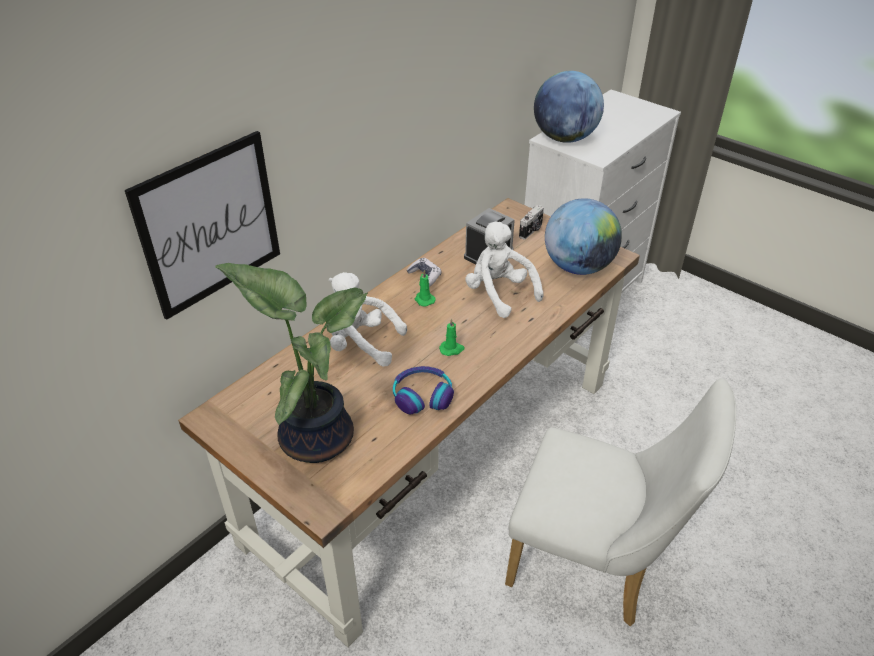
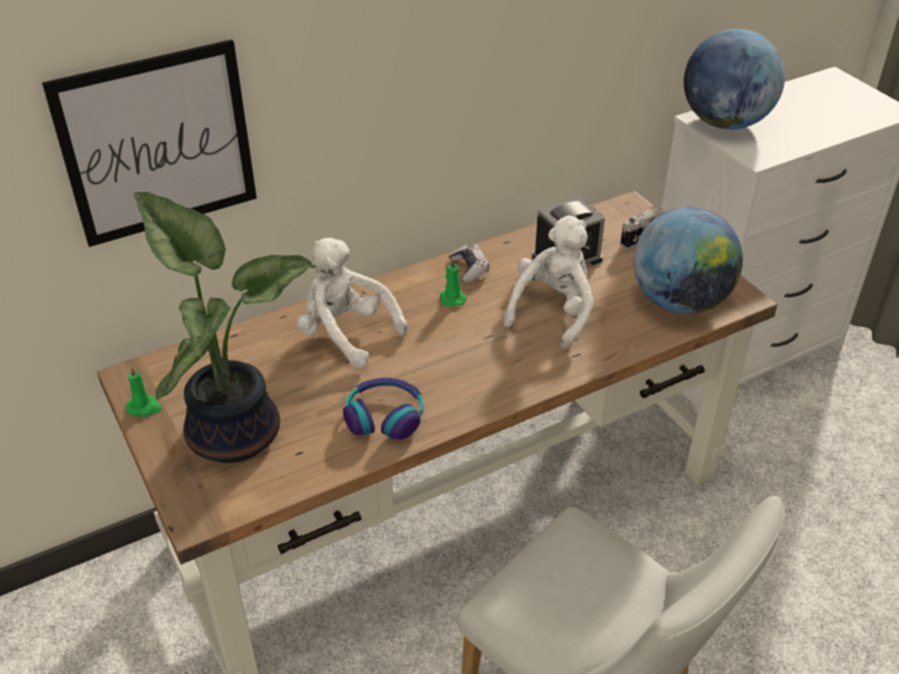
camera: 20 degrees right, 0 degrees up
green candle [439,318,465,356] -> green candle moved to [126,366,162,417]
white plush toy [465,221,544,318] -> white plush toy turned 45 degrees clockwise [503,216,594,349]

